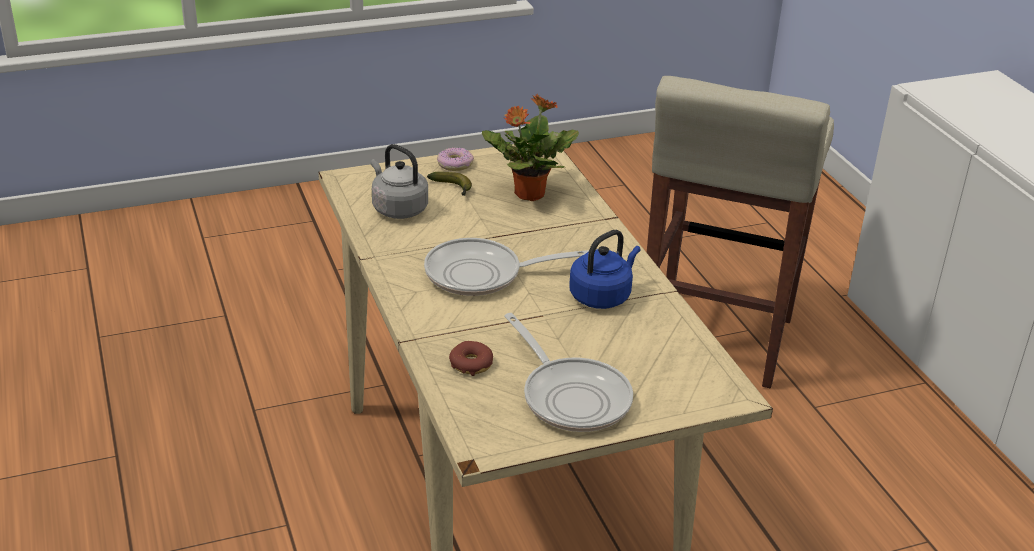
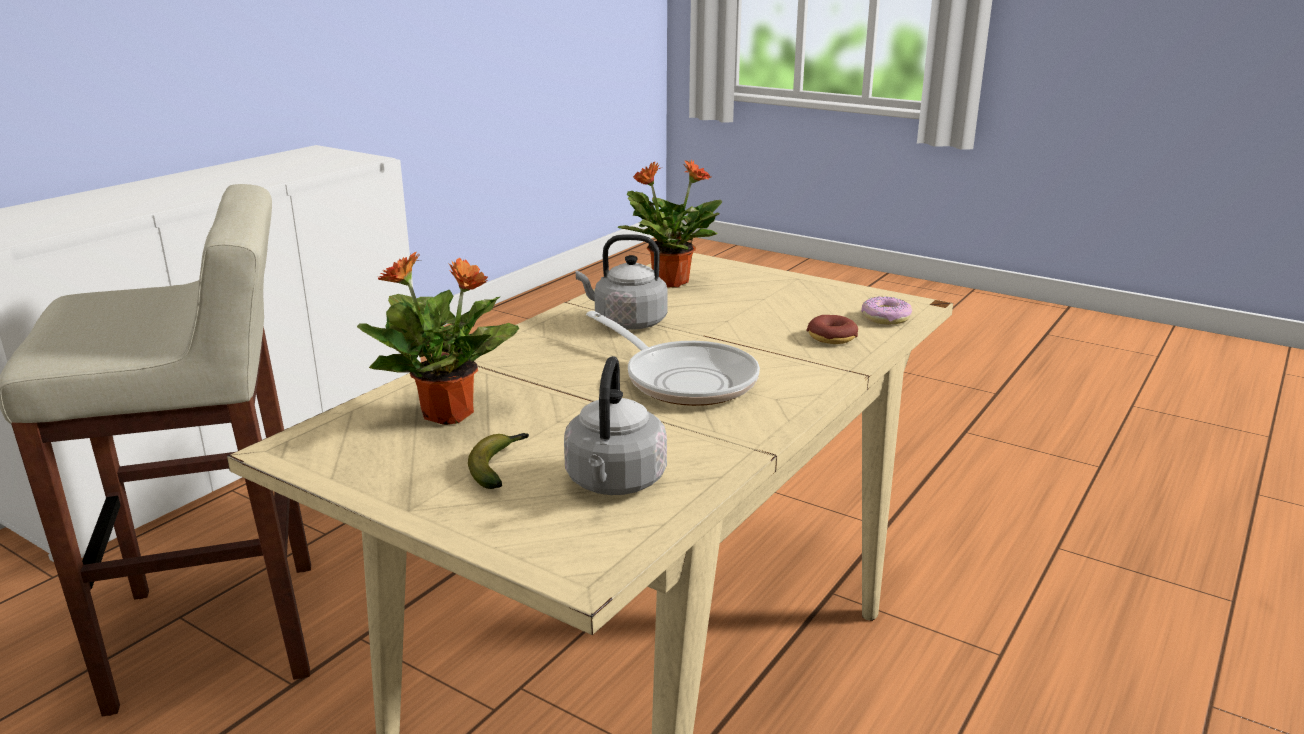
camera: 125 degrees left, 10 degrees down
donut [437,147,474,171] -> donut moved to [861,296,912,325]
frying pan [504,313,633,432] -> none
blue kettle [569,230,641,309] -> grey kettle [576,234,668,330]
none -> potted plant [618,160,722,288]

